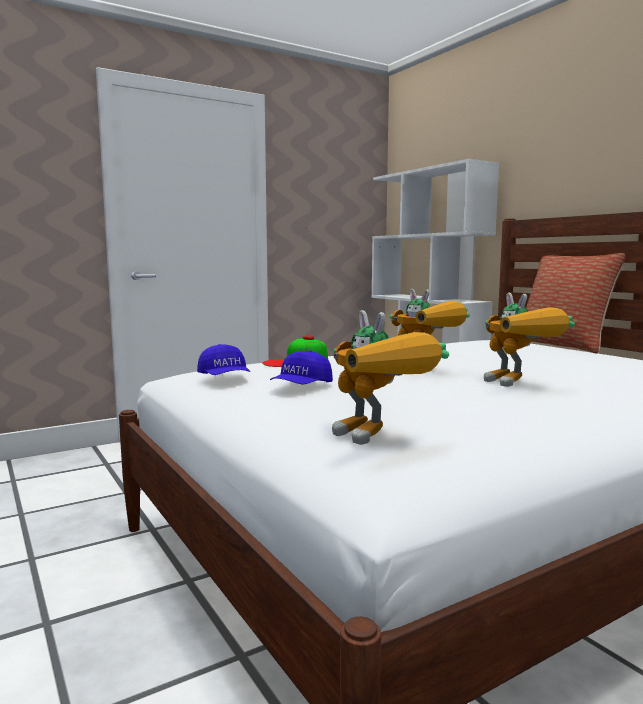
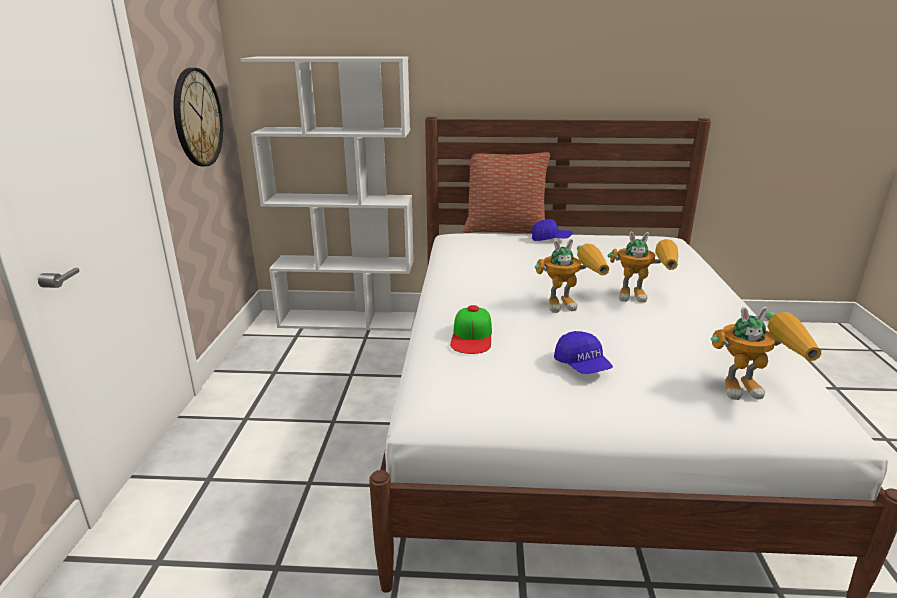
camera: 55 degrees left, 15 degrees up
blue cap [197,344,250,375] -> blue cap moved to [532,219,573,241]
none -> wall clock [173,68,223,166]

